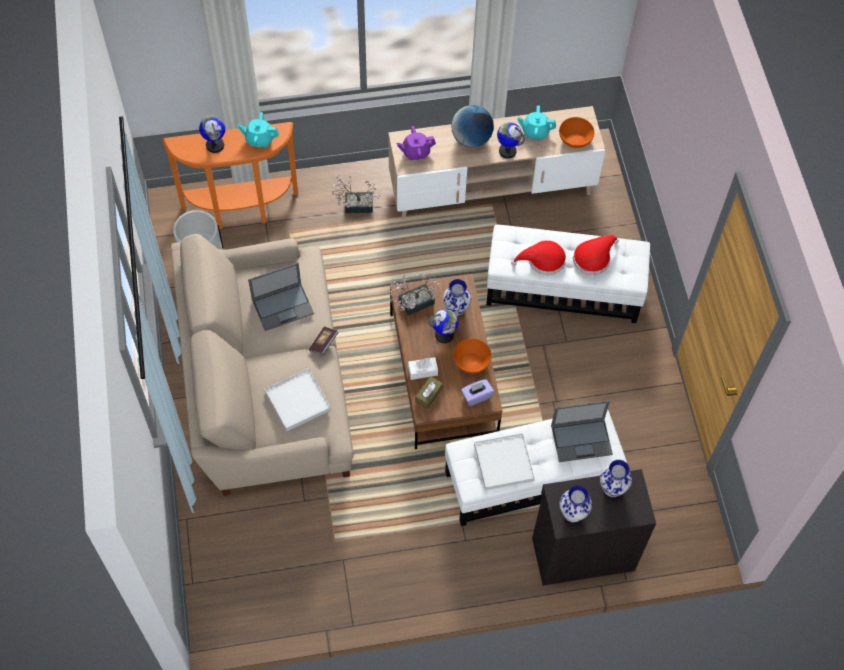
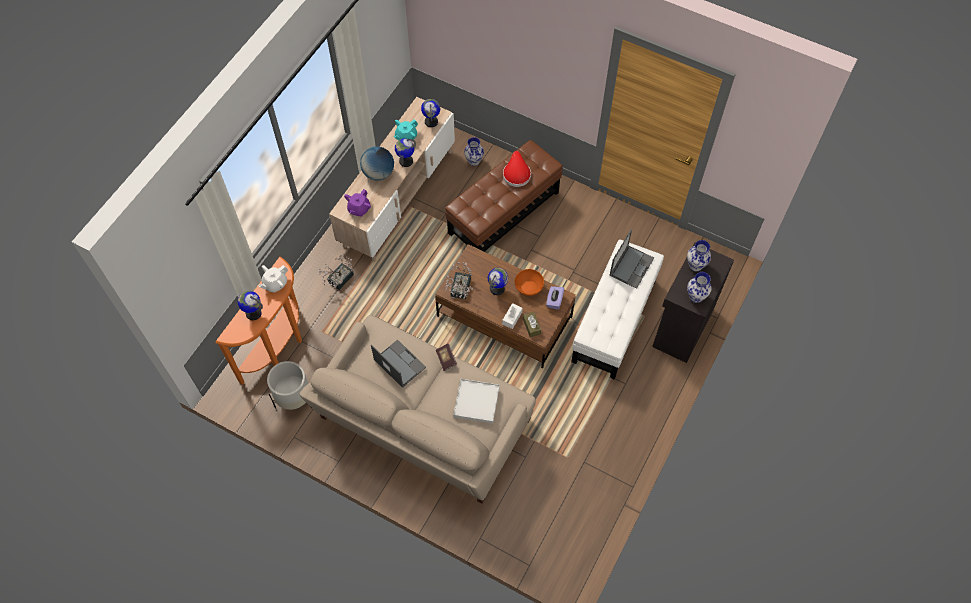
camera: 50 degrees left, 0 degrees up
turquoise teapot [237,112,279,148] -> white teapot [259,265,288,293]
laptop [248,262,314,331] -> laptop turned 60 degrees counterclockwise [371,339,426,388]
vase [443,279,471,316] -> vase moved to [464,137,484,166]
white tray [474,433,535,490] -> none
white ottoman [486,224,650,323] -> brown ottoman [445,140,563,252]
red hat [511,240,566,275] -> none
orange bowl [559,117,595,148] -> globe [421,99,440,127]

